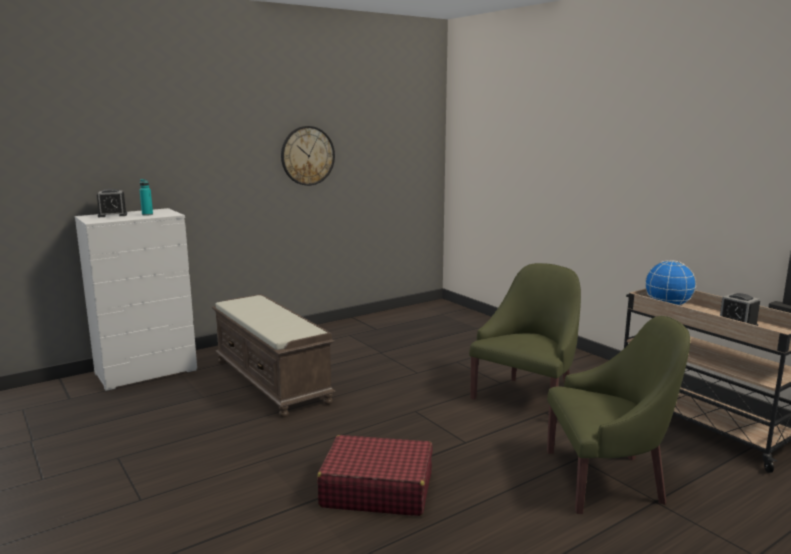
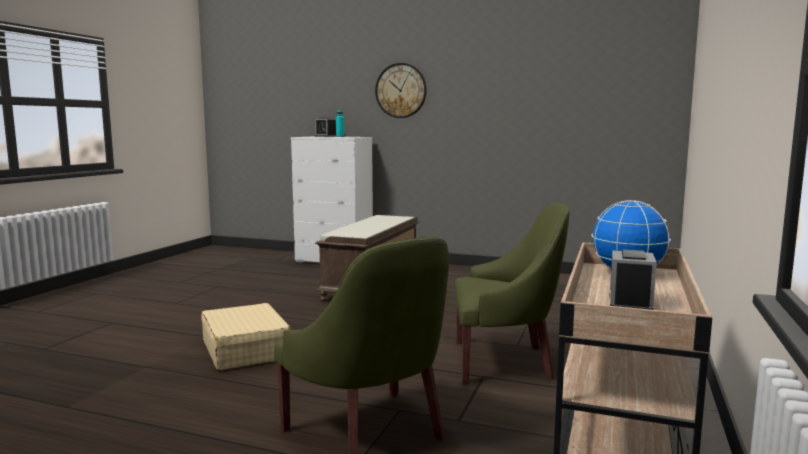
camera: 55 degrees right, 5 degrees down
wall clock [281,126,335,186] -> wall clock moved to [375,63,427,118]
red suitcase [317,435,433,516] -> beige suitcase [201,303,291,371]

